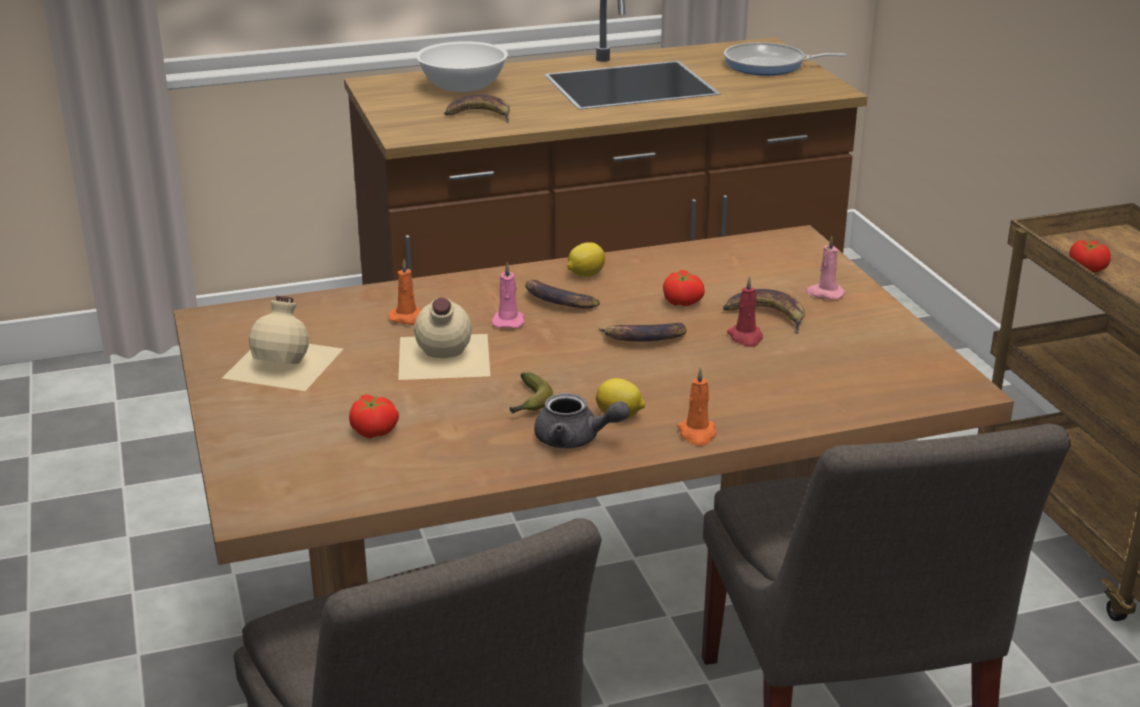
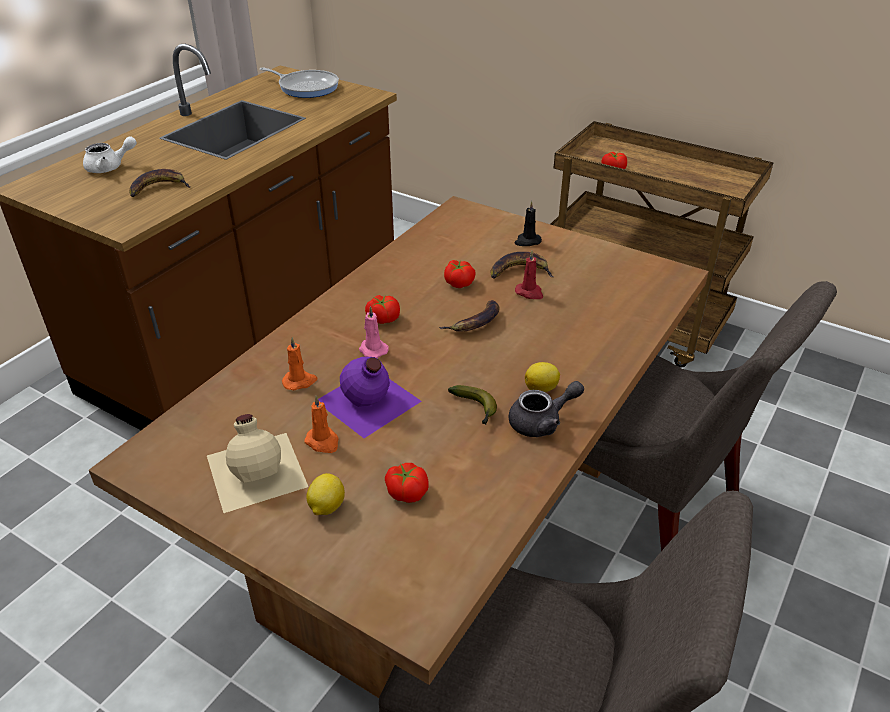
camera: 40 degrees left, 10 degrees up
beige bottle [398,298,490,380] -> purple bottle [318,357,421,438]
white bowl [416,41,508,92] -> white teapot [83,136,137,173]
banana [525,280,600,309] -> tomato [365,295,400,324]
lemon [567,242,605,277] -> lemon moved to [306,473,345,515]
orange candle [677,367,716,446] -> orange candle moved to [304,395,339,453]
frying pan [724,42,847,75] -> frying pan turned 120 degrees counterclockwise [260,67,339,98]
pink candle [805,236,845,300] -> black candle [514,201,542,246]

